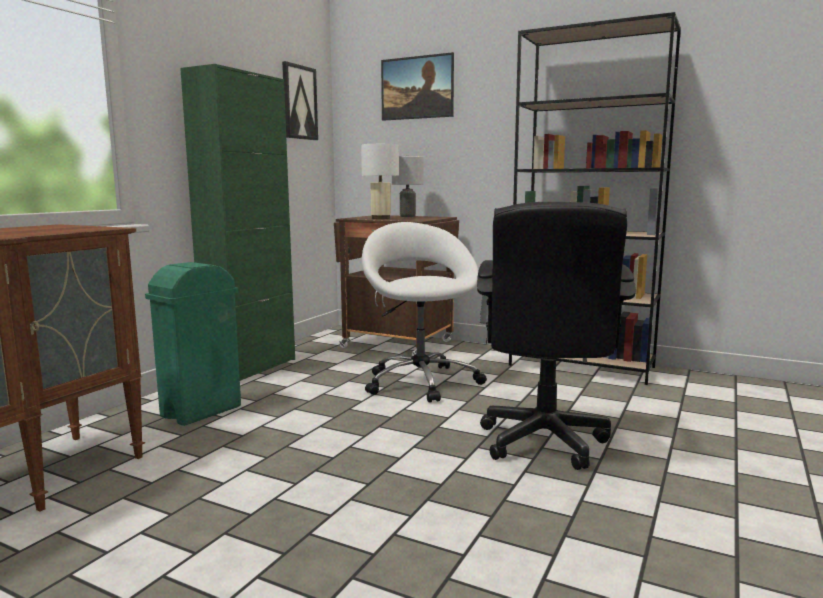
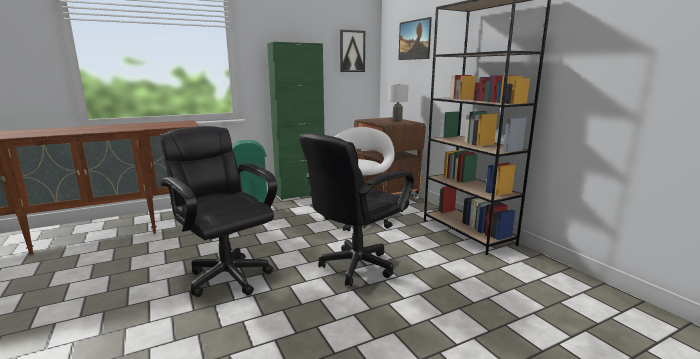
camera: 35 degrees right, 5 degrees up
white table lamp [361,144,399,219] -> none
none -> black office chair [160,126,277,297]

